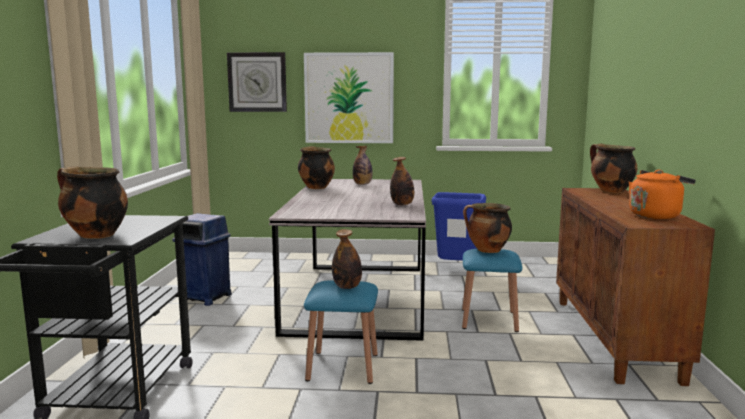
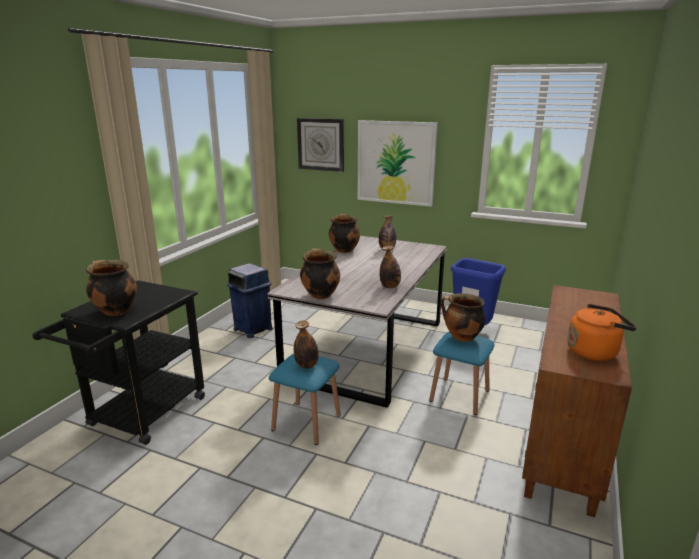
camera: 20 degrees right, 10 degrees up
cooking pot [590,144,637,193] -> cooking pot moved to [300,249,340,299]

